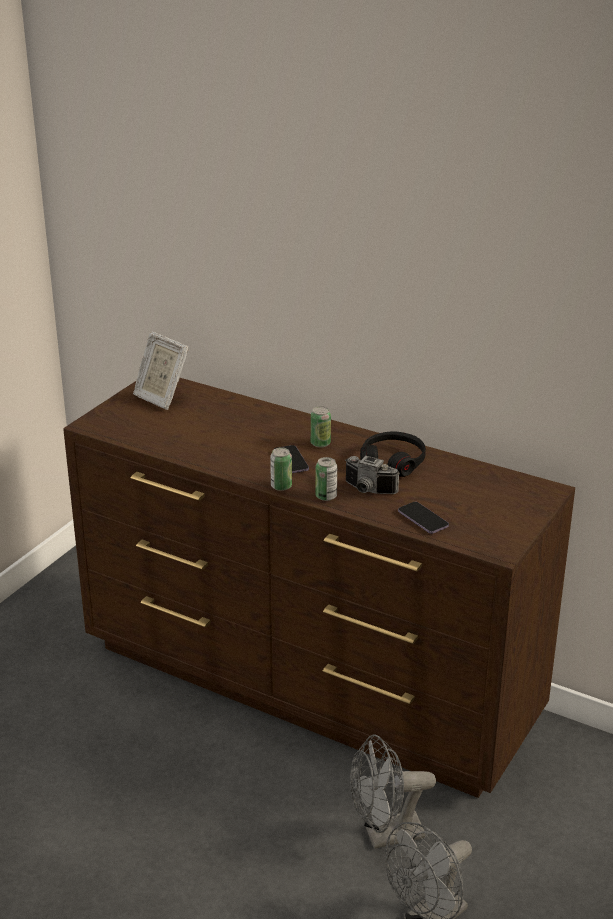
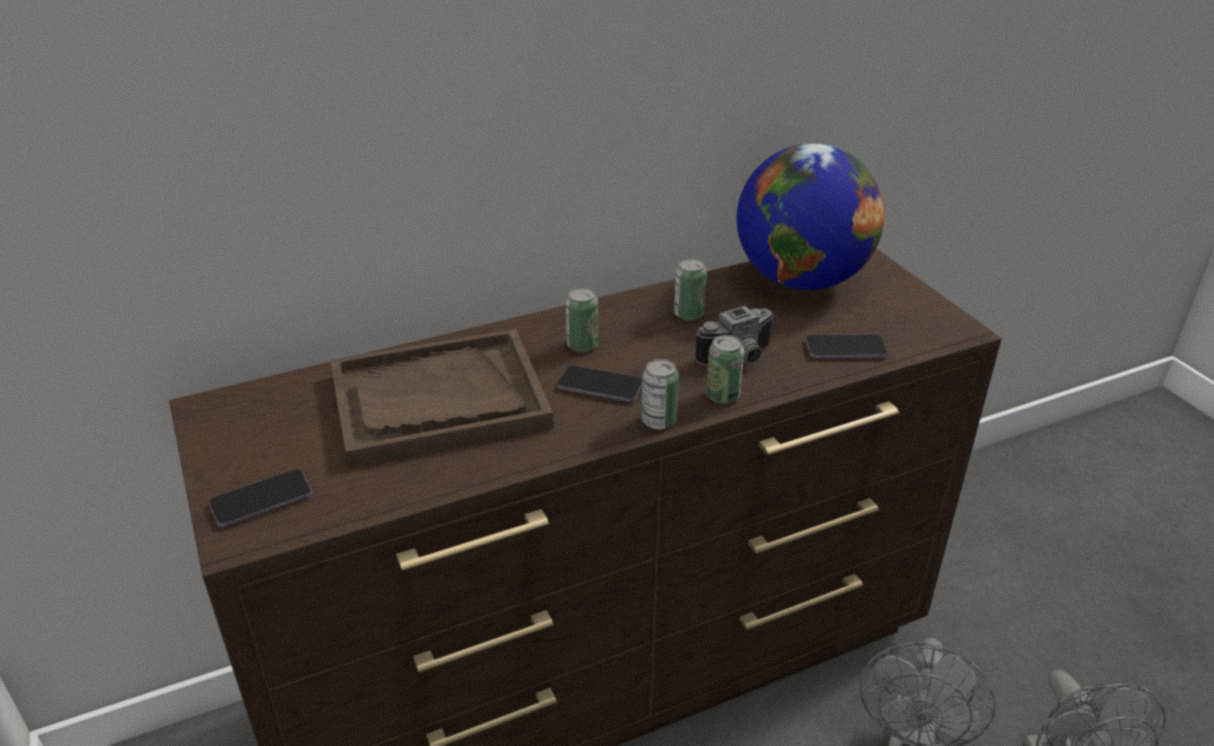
camera: 55 degrees left, 5 degrees up
picture frame [133,332,189,410] -> none
black headphones [360,431,426,477] -> can [674,258,707,321]
none -> phone [209,469,312,527]
none -> brown tray [330,329,554,468]
none -> globe [737,143,884,290]

